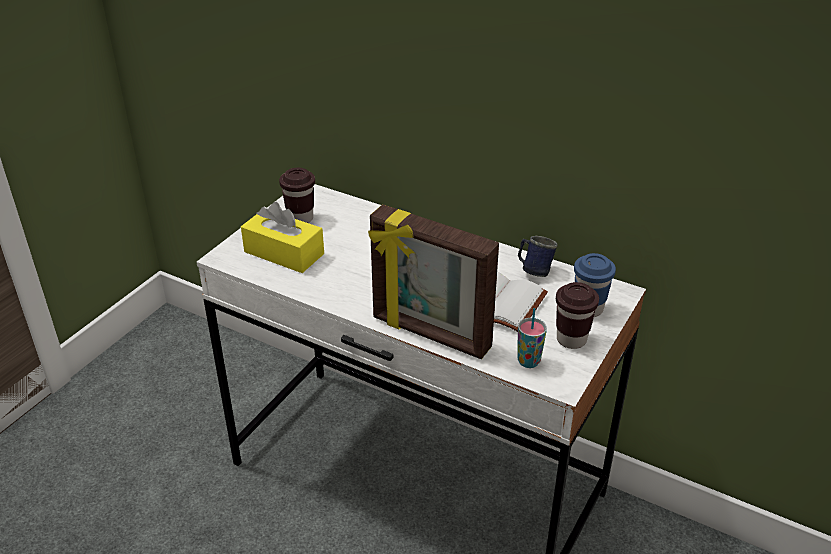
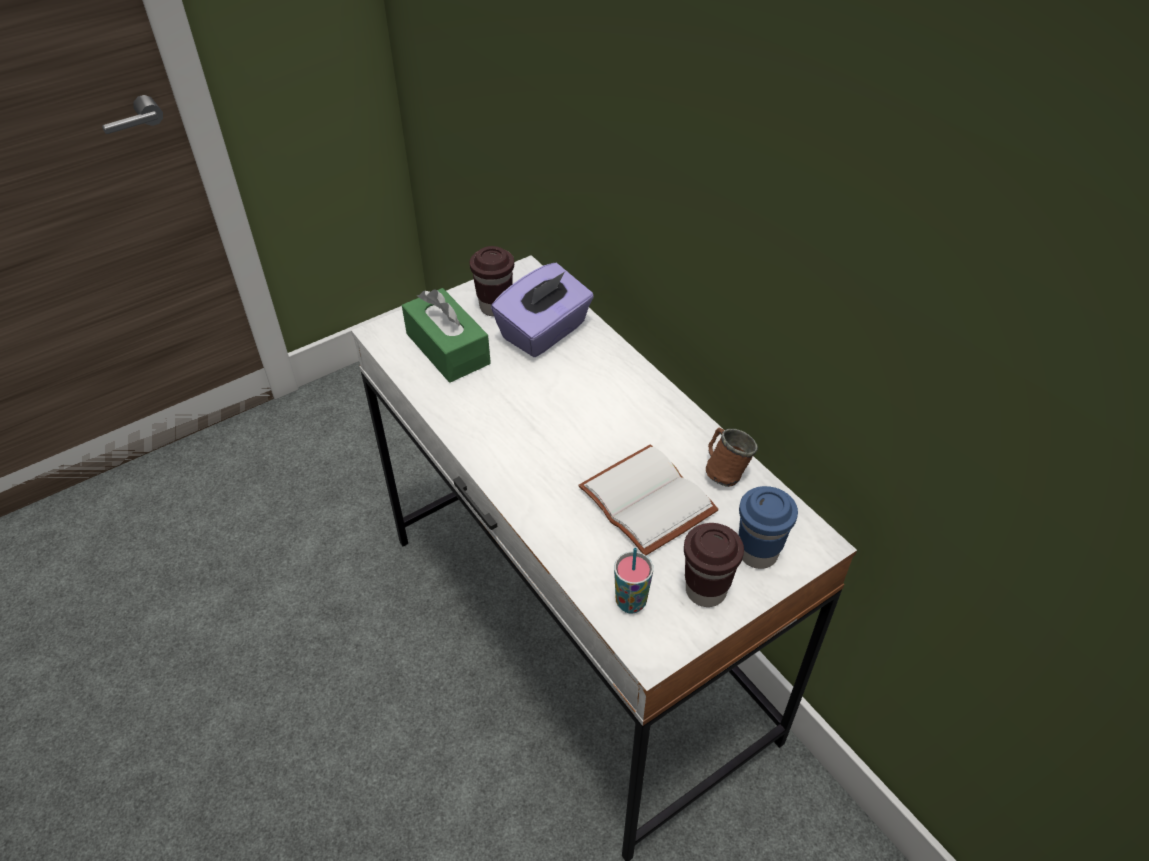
camera: 25 degrees right, 10 degrees up
yellow tissue box [241,202,324,273] -> green tissue box [402,288,491,382]
picture frame [368,204,499,359] -> none
blue mug [518,236,558,277] -> brown mug [706,428,758,487]
none -> purple tissue box [491,263,594,357]

